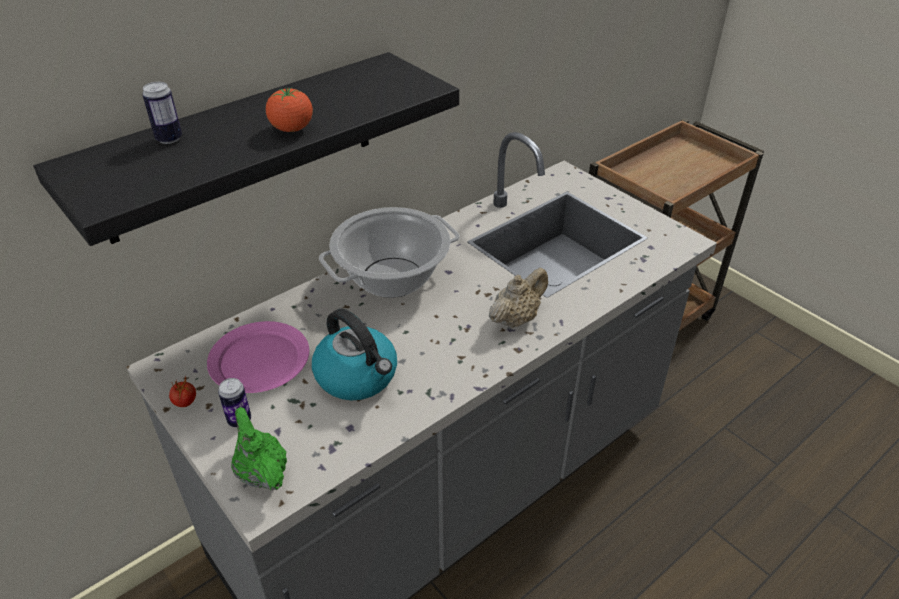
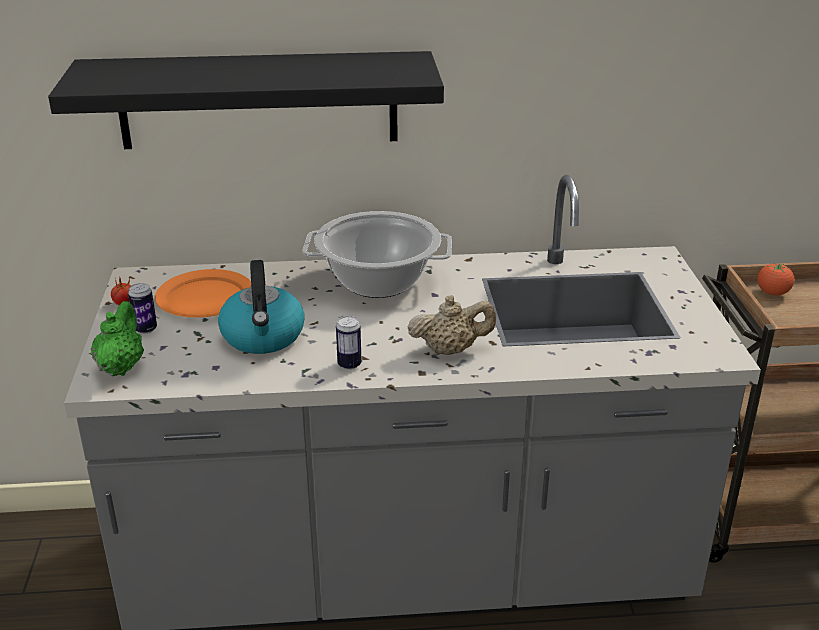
camera: 35 degrees right, 10 degrees down
can [142,82,182,144] -> can moved to [336,316,362,370]
pink plate [207,321,309,393] -> orange plate [155,269,251,317]
tomato [266,88,313,132] -> tomato moved to [757,263,794,296]

